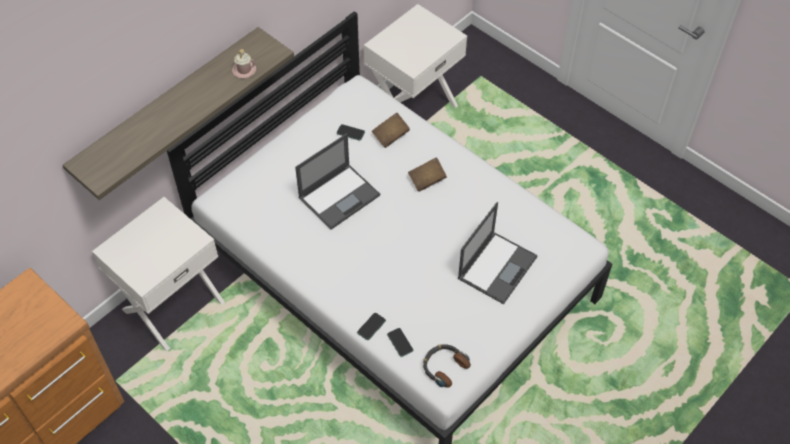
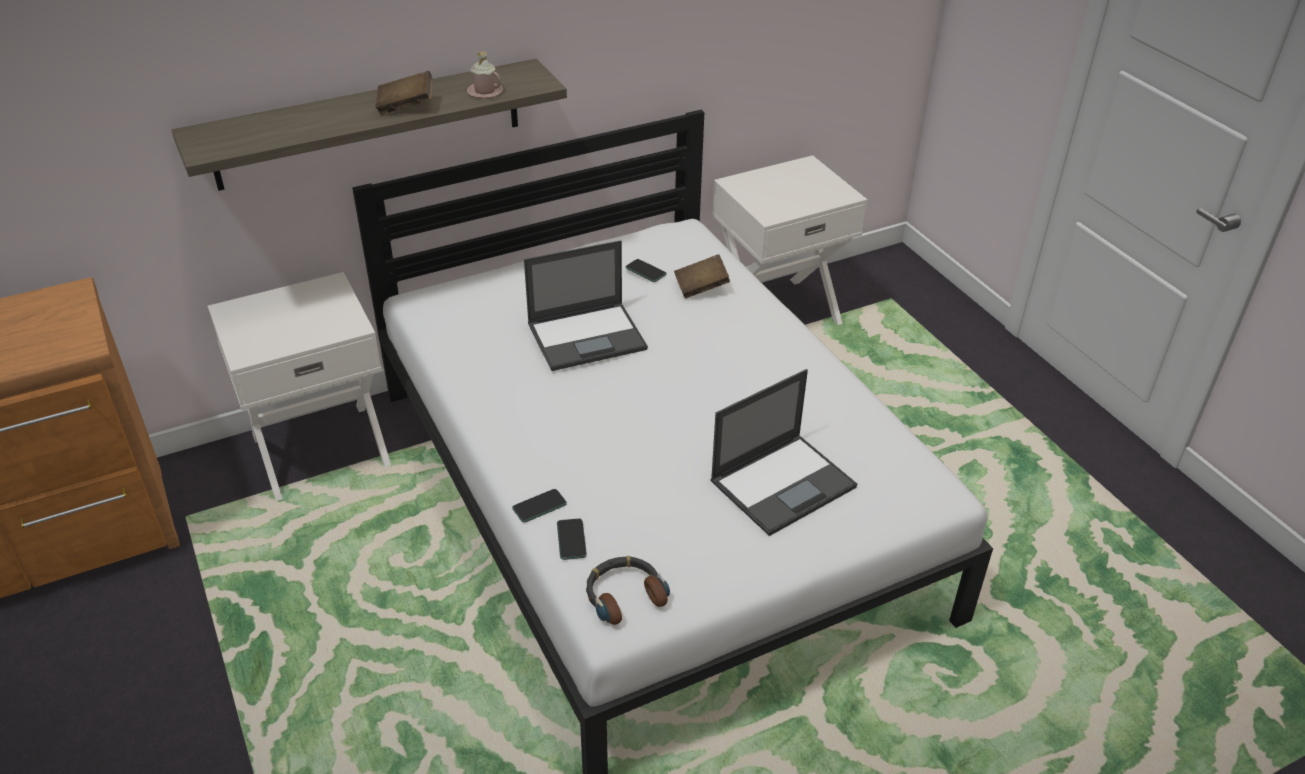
camera: 20 degrees right, 15 degrees down
brown book [408,157,447,192] -> brown book moved to [375,71,432,115]

